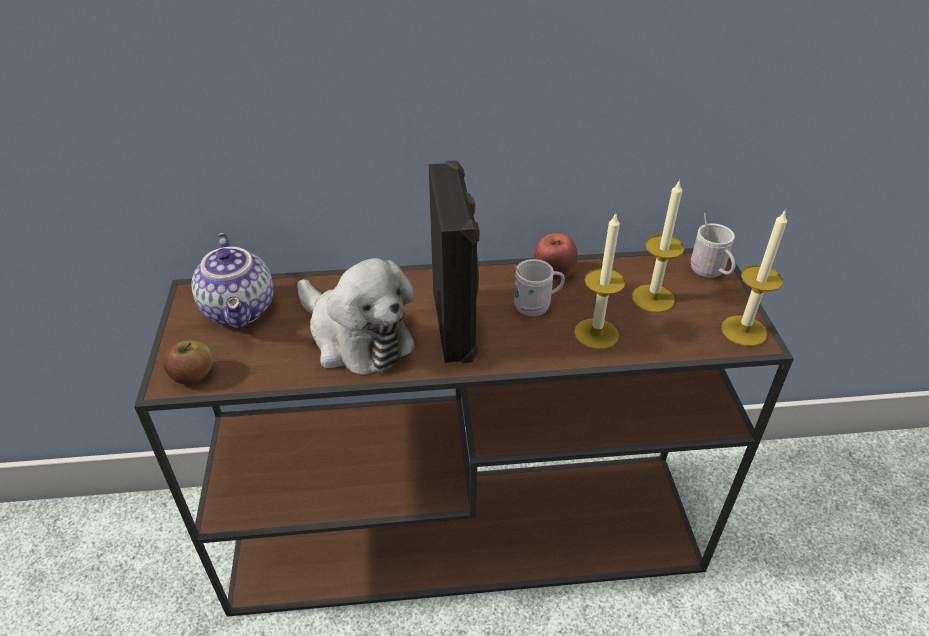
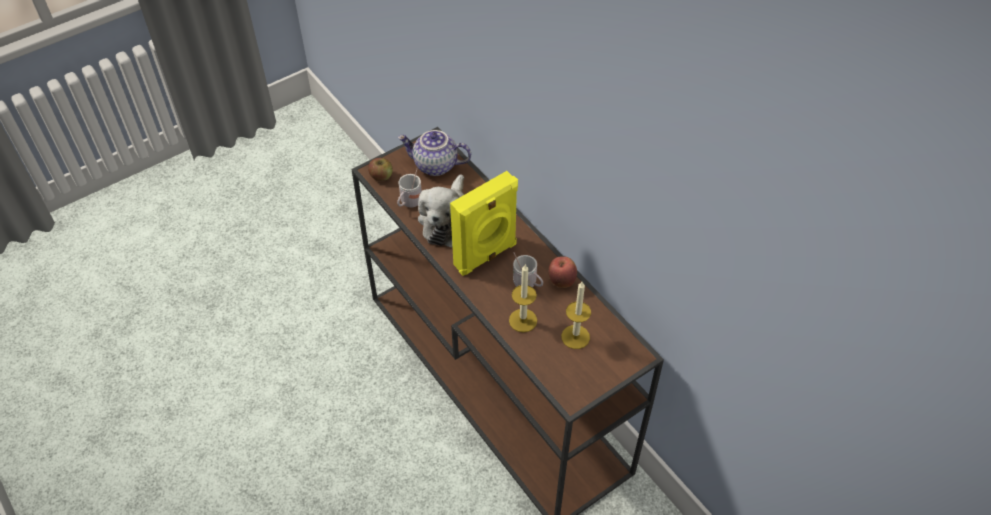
camera: 60 degrees right, 10 degrees up
teapot [191,233,274,328] -> teapot turned 60 degrees clockwise [398,130,471,176]
black speaker [429,160,479,363] -> yellow speaker [450,171,518,276]
white mug [691,213,736,278] -> white mug moved to [397,169,422,208]
candle [721,209,787,346] -> none

